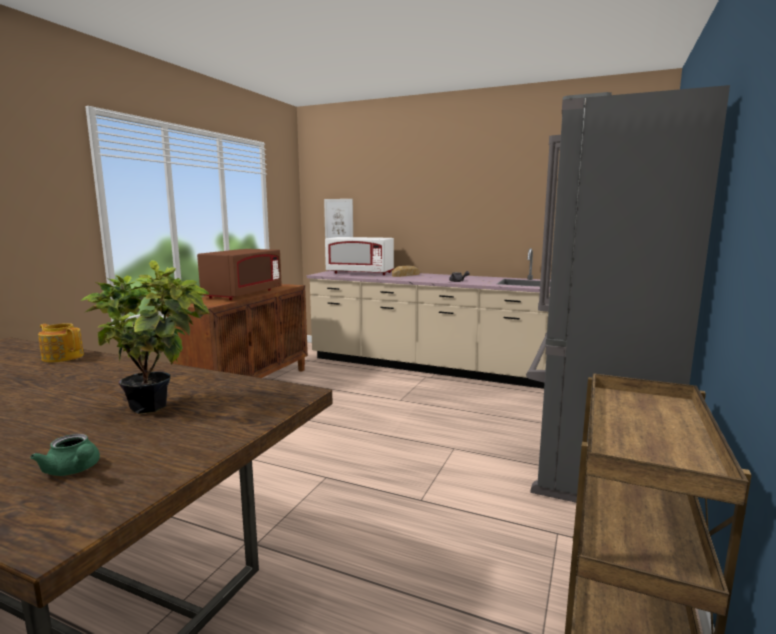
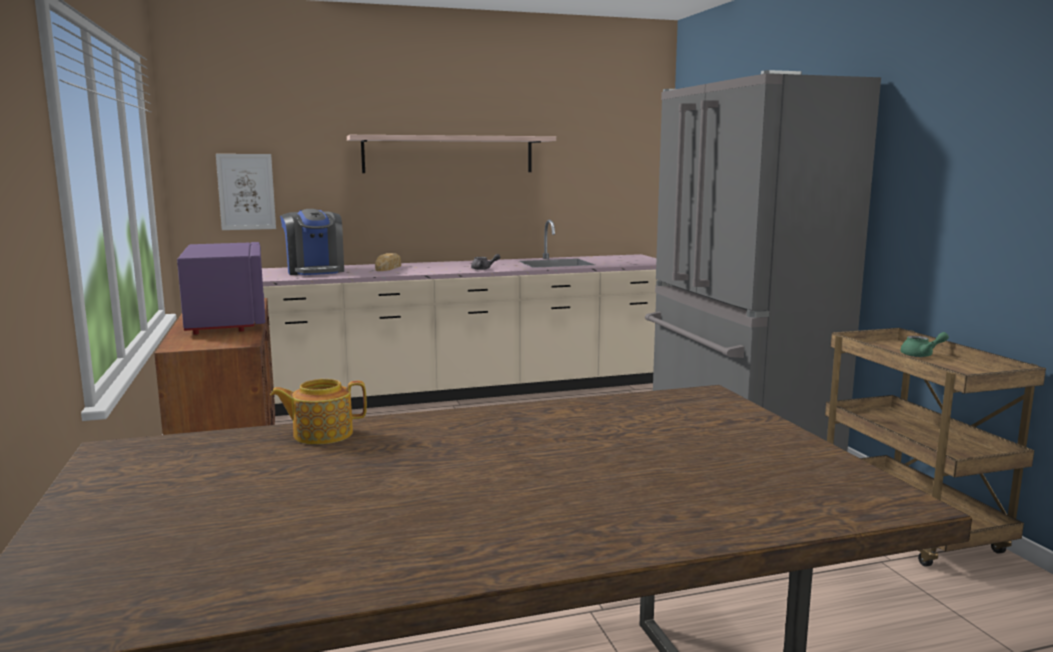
camera: 40 degrees left, 0 degrees up
green teapot [30,434,100,476] -> green teapot moved to [900,332,949,357]
potted plant [81,260,210,414] -> none
brown microwave [197,249,282,300] -> purple microwave [177,242,265,335]
white microwave [325,237,394,275] -> coffee machine [280,209,344,275]
none -> shelf [347,135,556,173]

